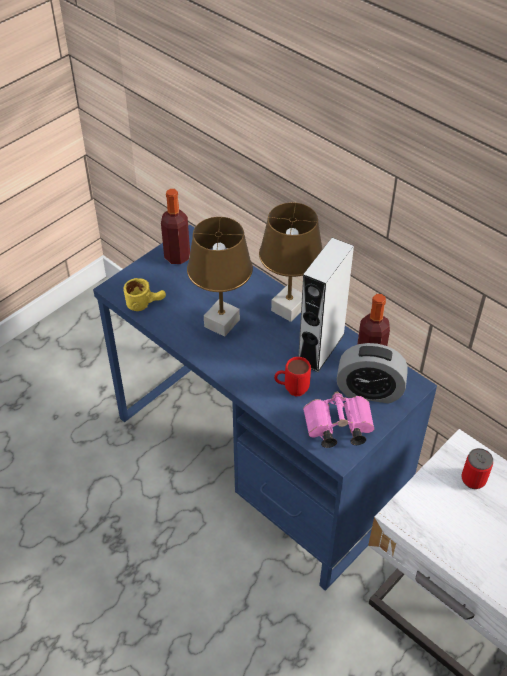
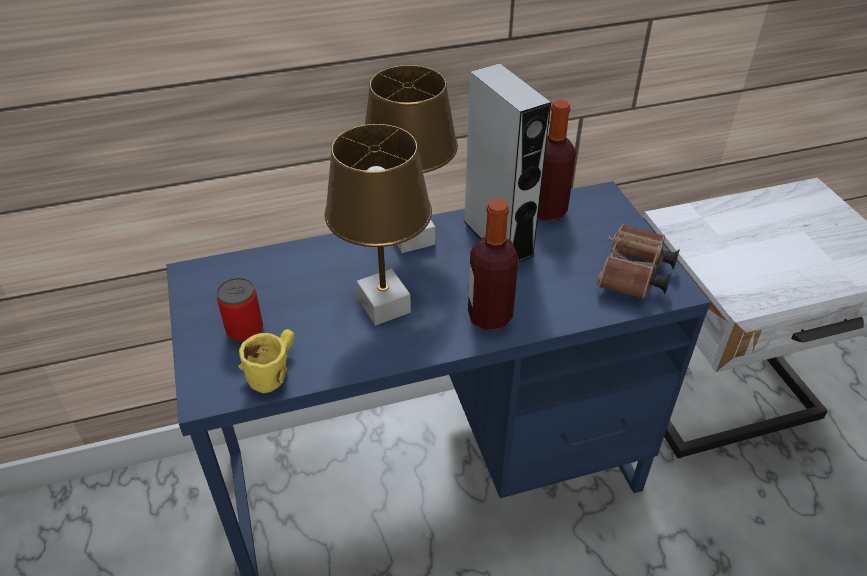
camera: 60 degrees left, 5 degrees down
bottle [161,189,190,264] -> bottle moved to [468,199,519,331]
red mug [274,357,311,396] -> none
pink binoculars [303,392,374,448] -> brown binoculars [597,223,680,299]
alarm clock [337,343,408,403] -> none
can [461,448,493,489] -> can moved to [217,278,263,342]

